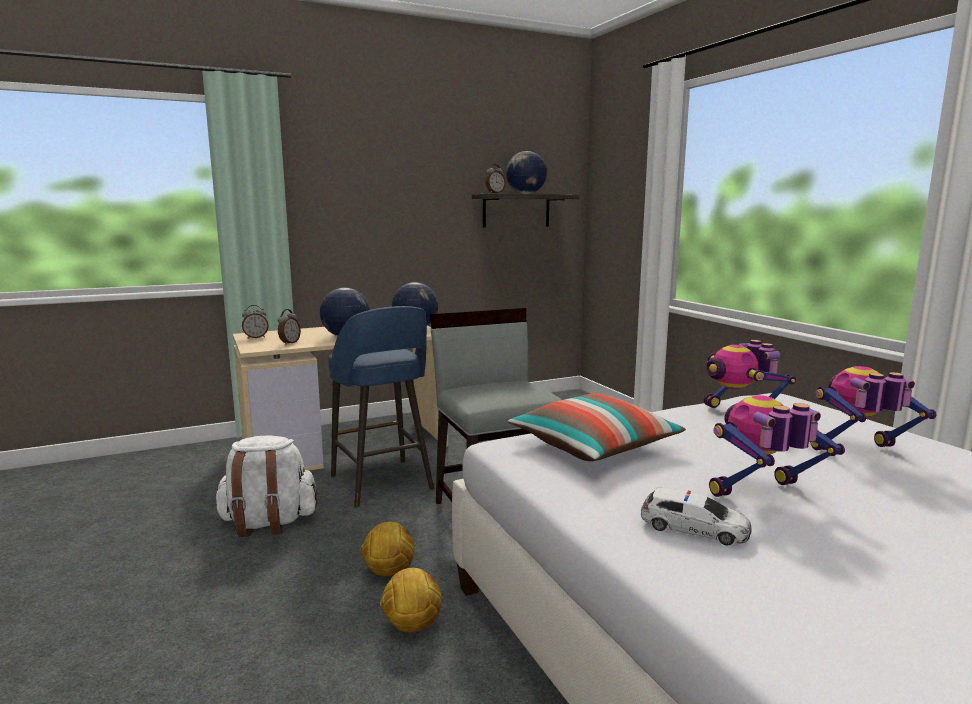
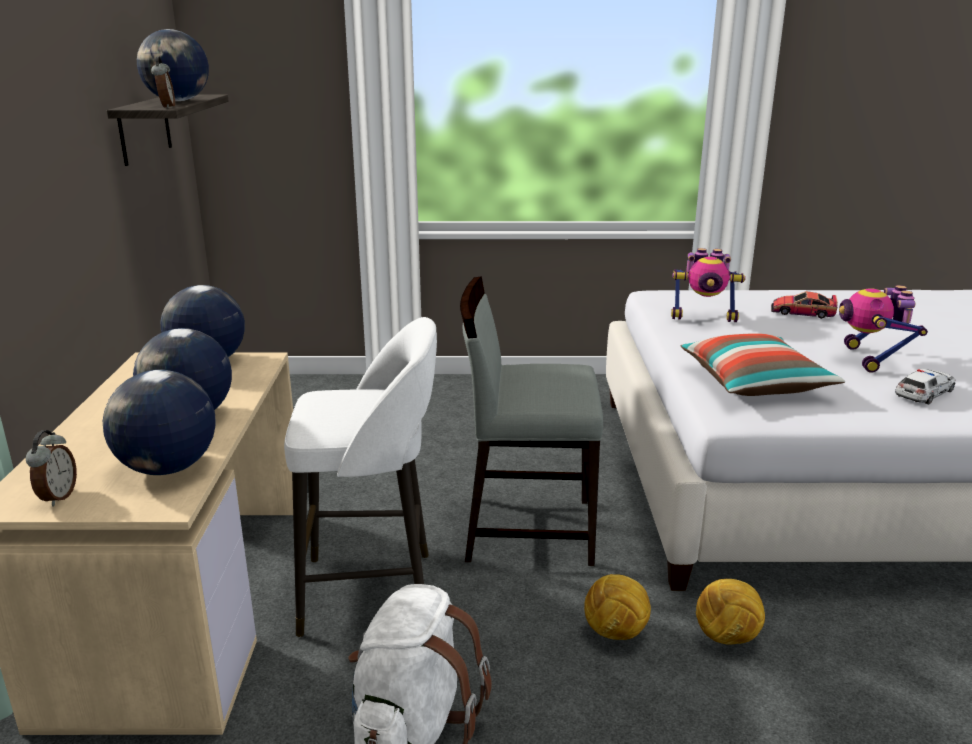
camera: 65 degrees left, 10 degrees up
alarm clock [278,309,301,345] -> globe [103,370,215,475]
blue stool [328,306,434,508] -> white stool [284,317,437,637]
toy robot [810,366,936,450] -> toy car [771,291,838,319]

